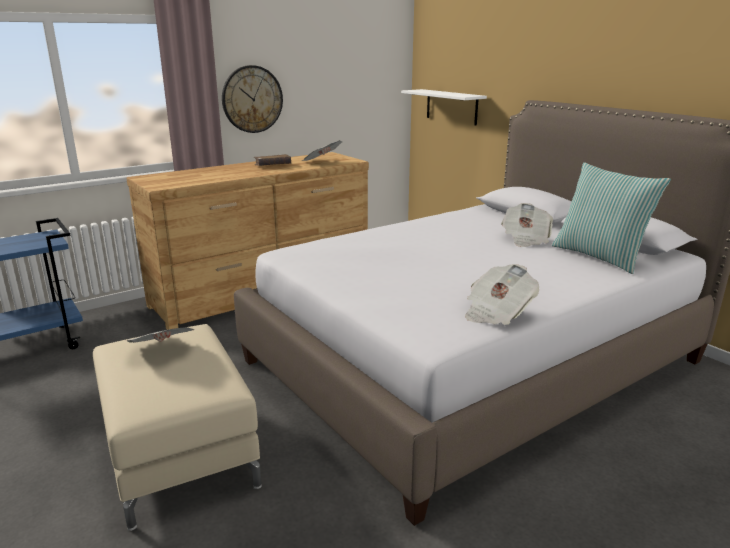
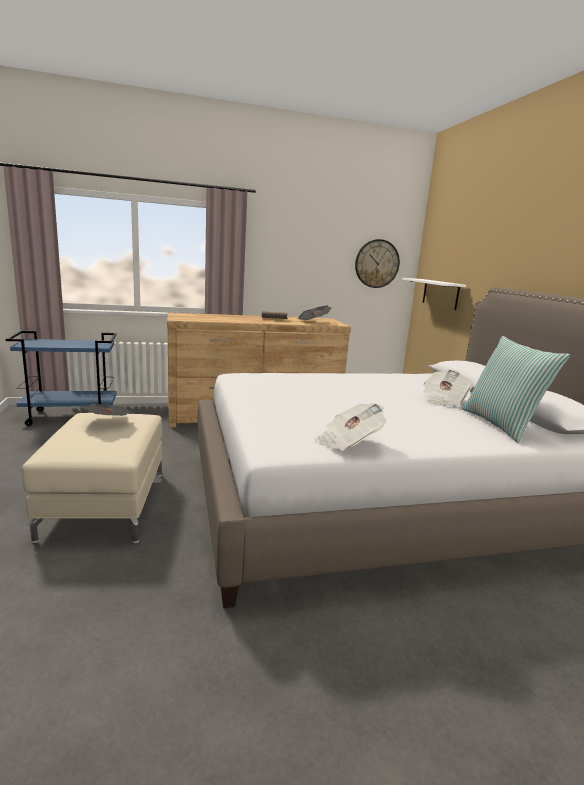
camera: 20 degrees right, 5 degrees down
wall clock [222,65,283,133] -> wall clock moved to [355,239,400,288]

